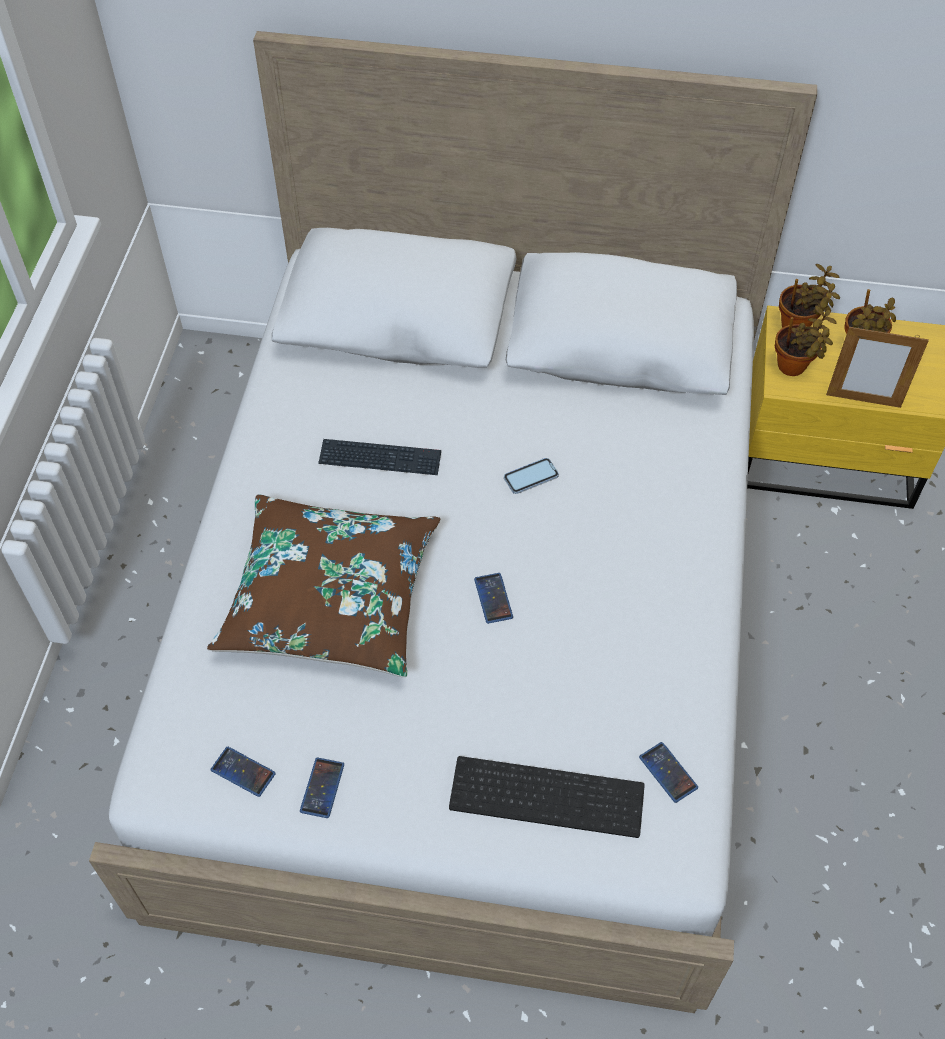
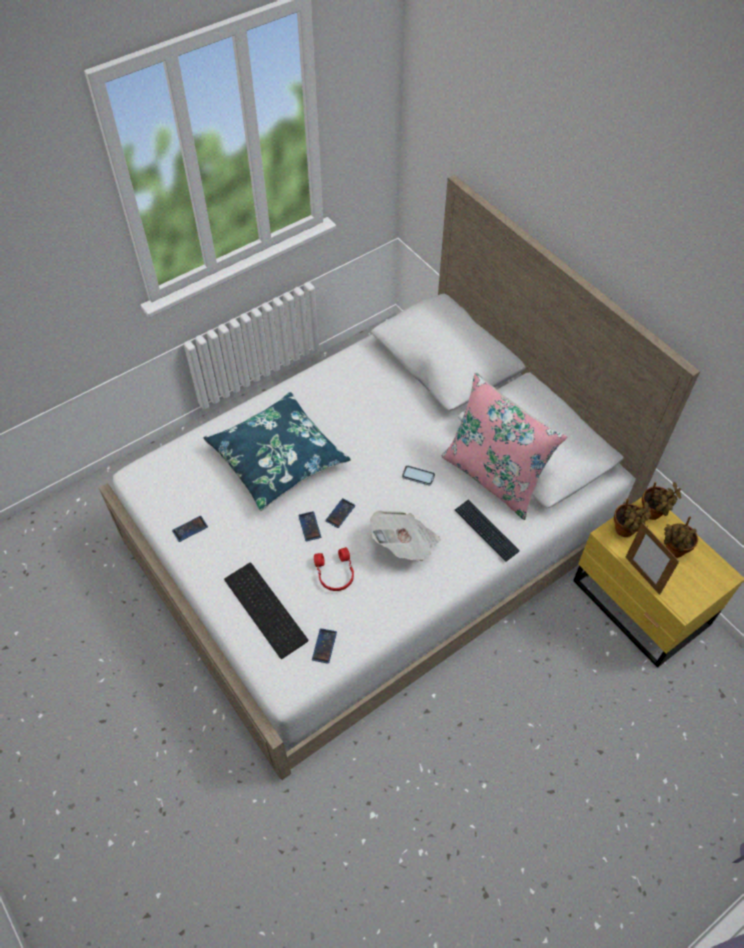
camera: 45 degrees right, 0 degrees up
brown pillow [207,495,440,677] -> blue pillow [203,392,351,511]
phone [211,747,276,797] -> phone moved to [298,511,321,541]
keyboard [318,439,441,475] -> keyboard moved to [455,500,520,562]
none -> red headphones [314,547,354,591]
none -> newspaper [370,511,441,561]
none -> pink pillow [441,373,567,520]

